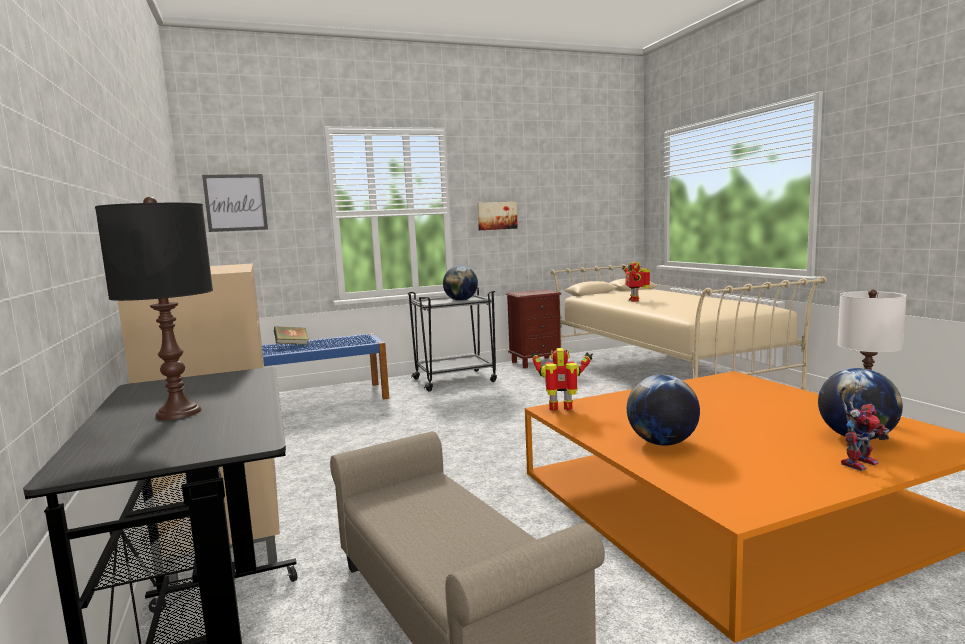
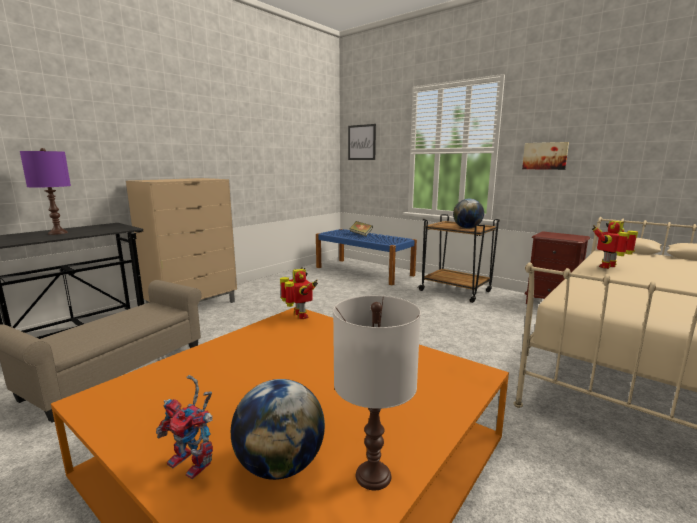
camera: 60 degrees right, 5 degrees up
black table lamp [95,197,213,420] -> purple table lamp [20,148,71,235]
grey cart [408,287,497,391] -> brown cart [418,214,500,303]
globe [627,375,700,446] -> none

